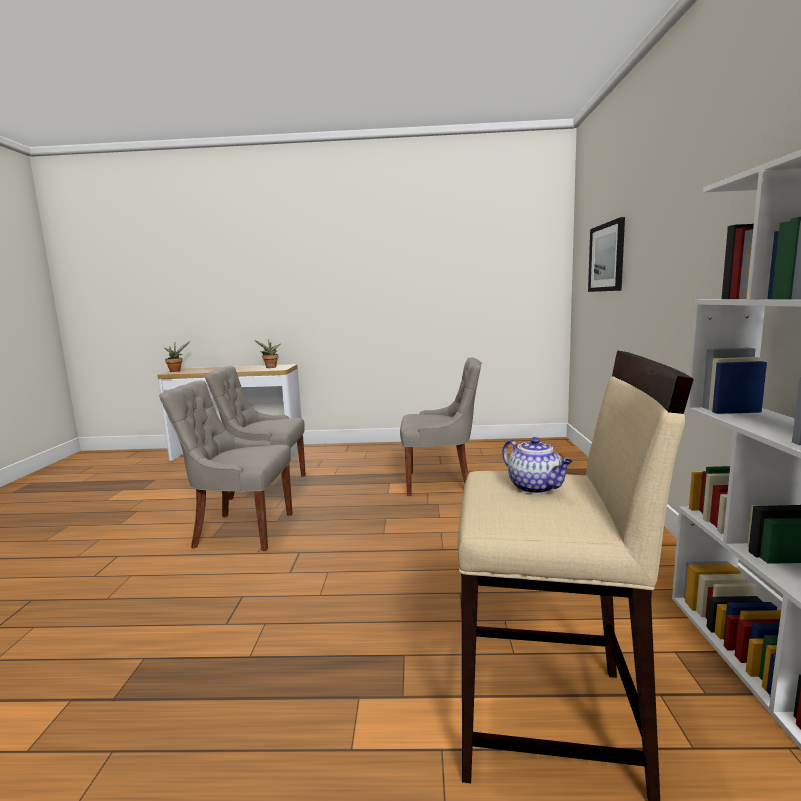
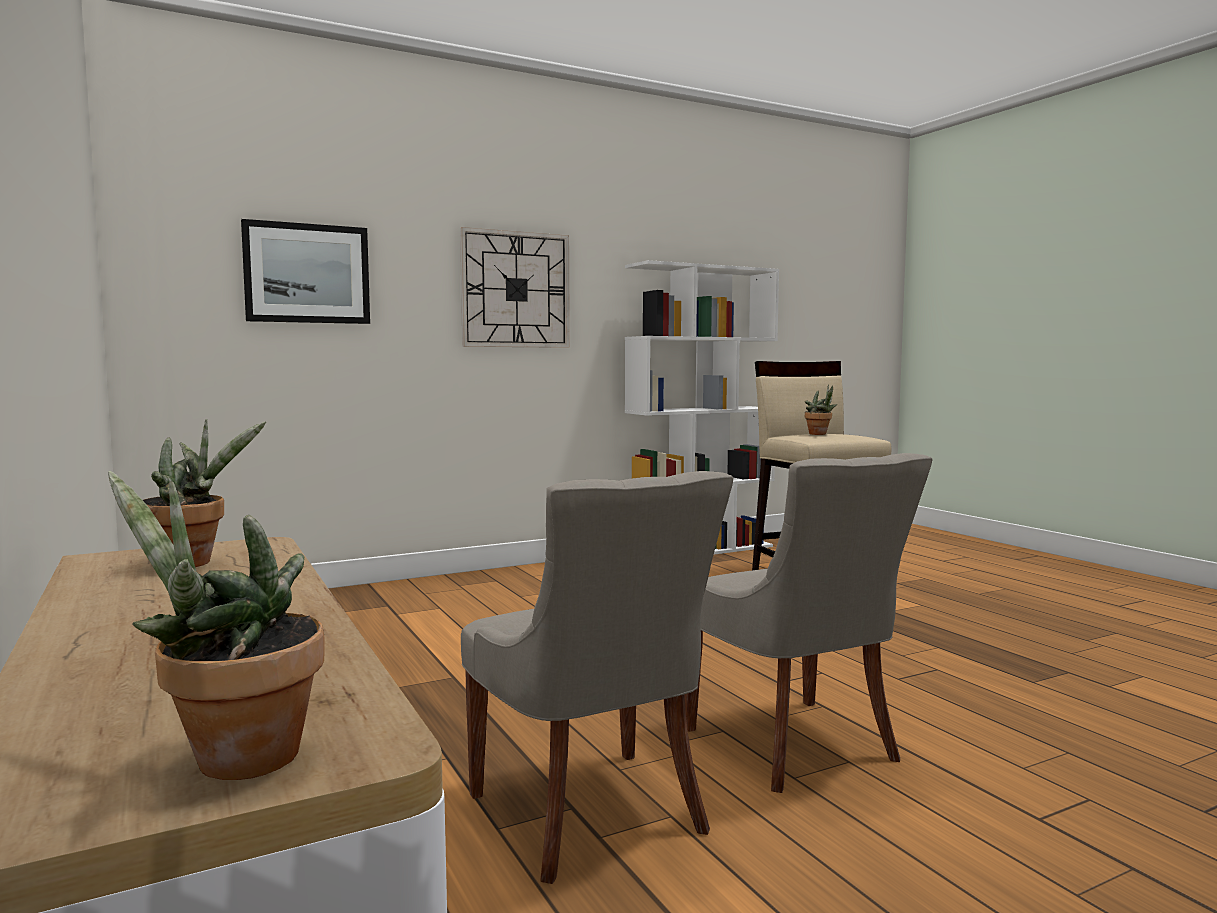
camera: 120 degrees left, 5 degrees down
grey chair [400,357,482,496] -> none
teapot [502,437,573,494] -> potted plant [805,385,837,435]
none -> wall clock [460,227,570,348]

